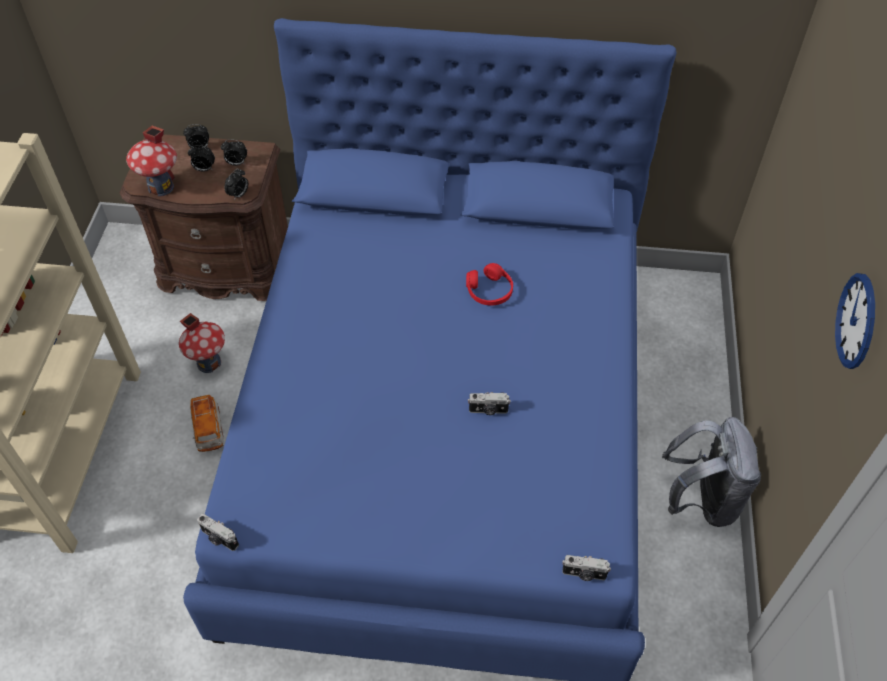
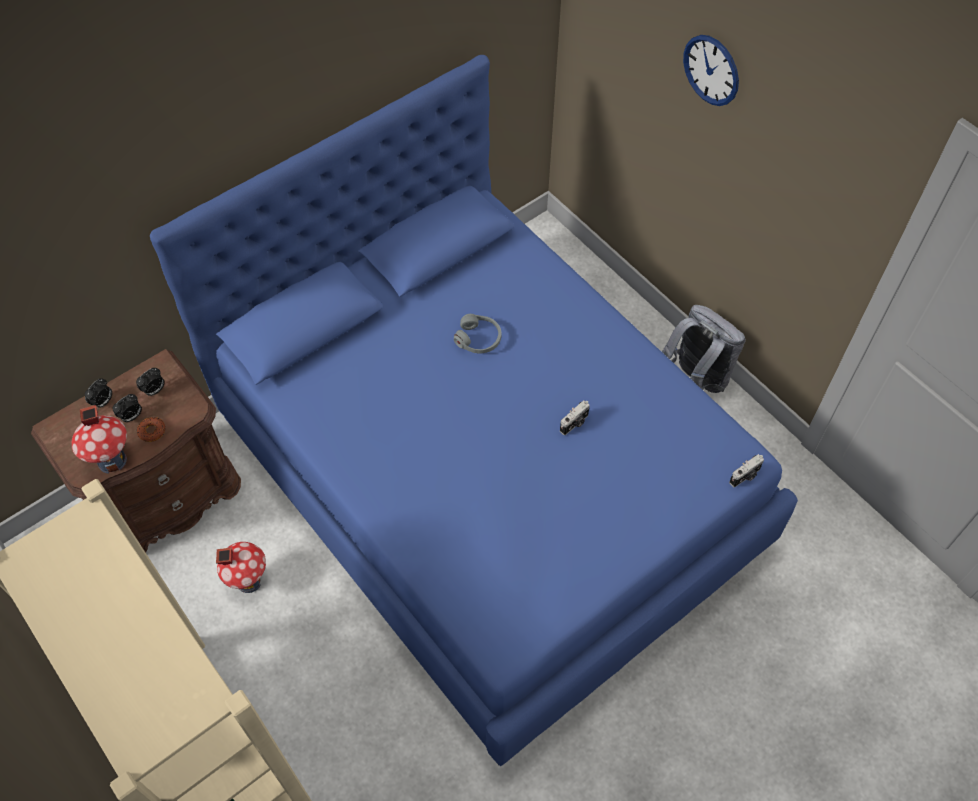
camera: 45 degrees left, 5 degrees up
toy car [190,395,224,452] -> none
camera [197,513,239,551] -> none
alarm clock [224,168,248,200] -> none
red headphones [466,263,513,306] -> grey headphones [454,314,501,354]
wall clock [835,273,875,369] -> wall clock moved to [683,35,739,106]
none -> donut [137,417,165,442]

